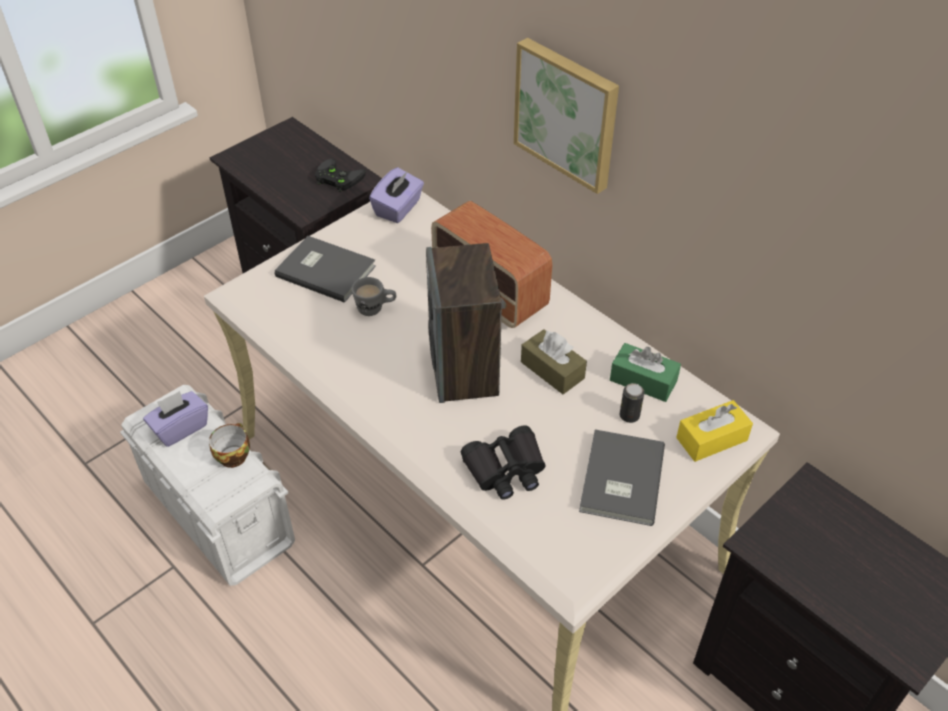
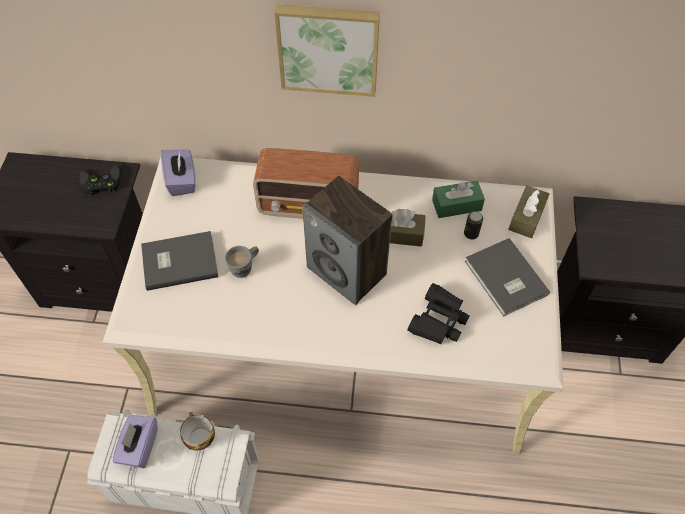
camera: 40 degrees left, 10 degrees up
yellow tissue box [676,400,753,462] -> brown tissue box [508,185,550,238]

